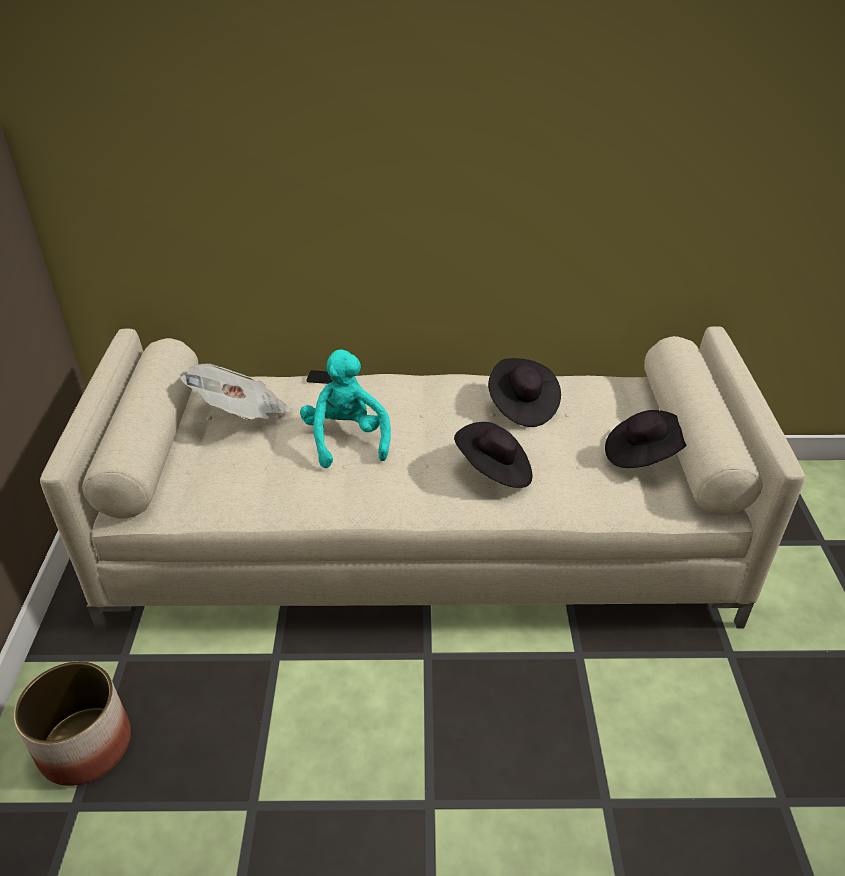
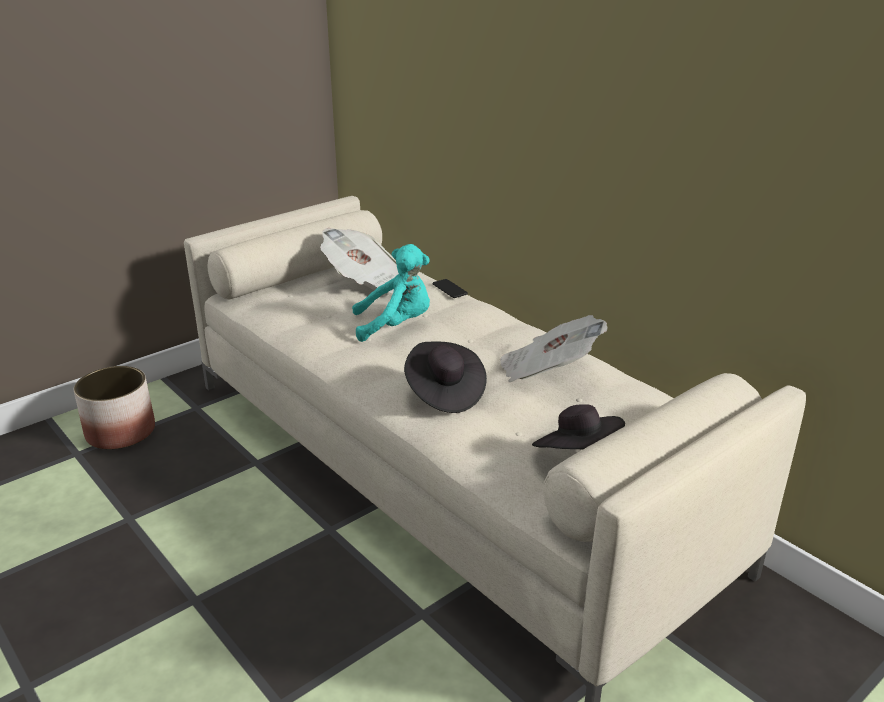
camera: 50 degrees right, 10 degrees down
turquoise plush toy [300,350,391,468] -> turquoise plush toy turned 45 degrees clockwise [352,244,430,342]
black hat [488,358,561,427] -> newspaper [500,315,608,383]

